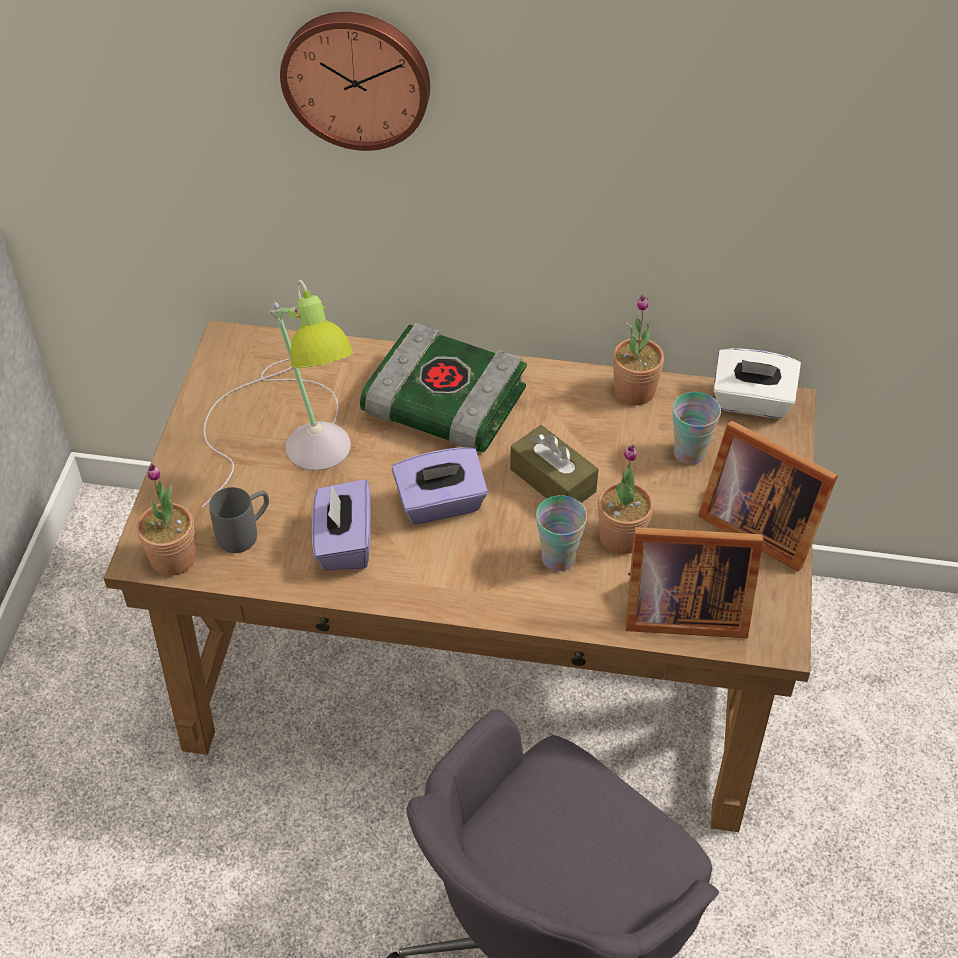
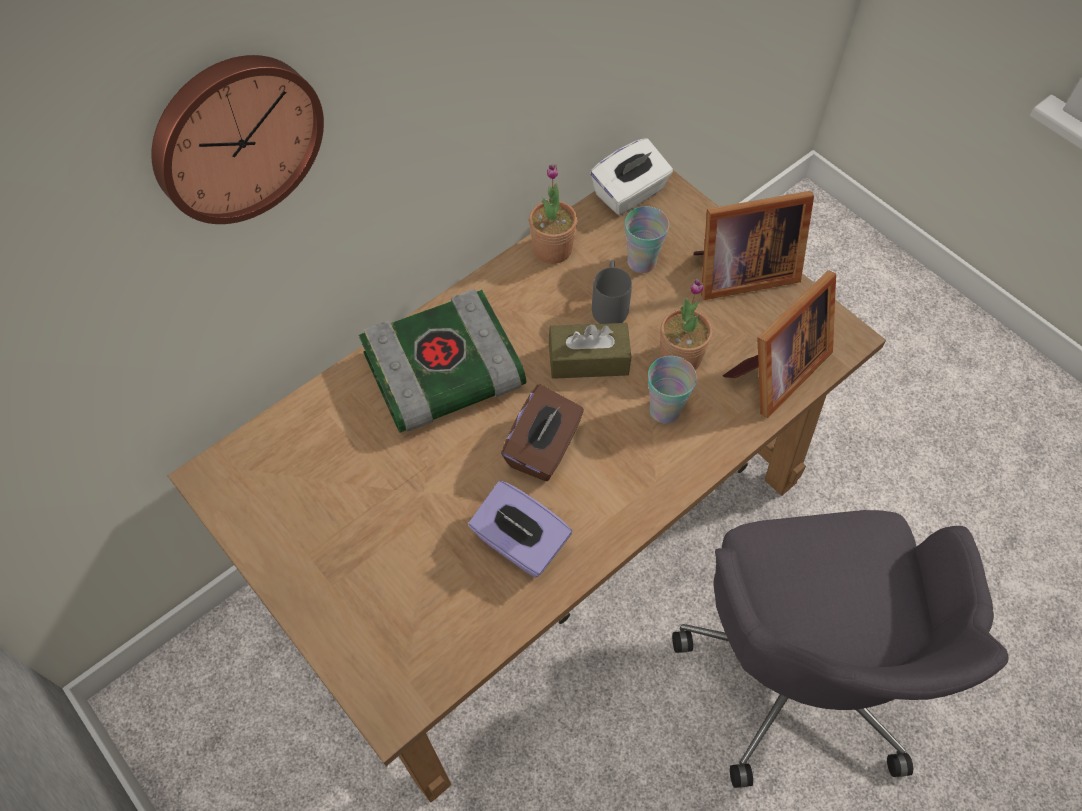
camera: 50 degrees left, 10 degrees up
potted plant [137,464,196,576] -> none
table lamp [202,280,354,508] -> none
grey mug [209,487,269,553] -> grey mug moved to [592,260,632,324]
purple tissue box [392,447,488,525] -> brown tissue box [501,384,584,481]

